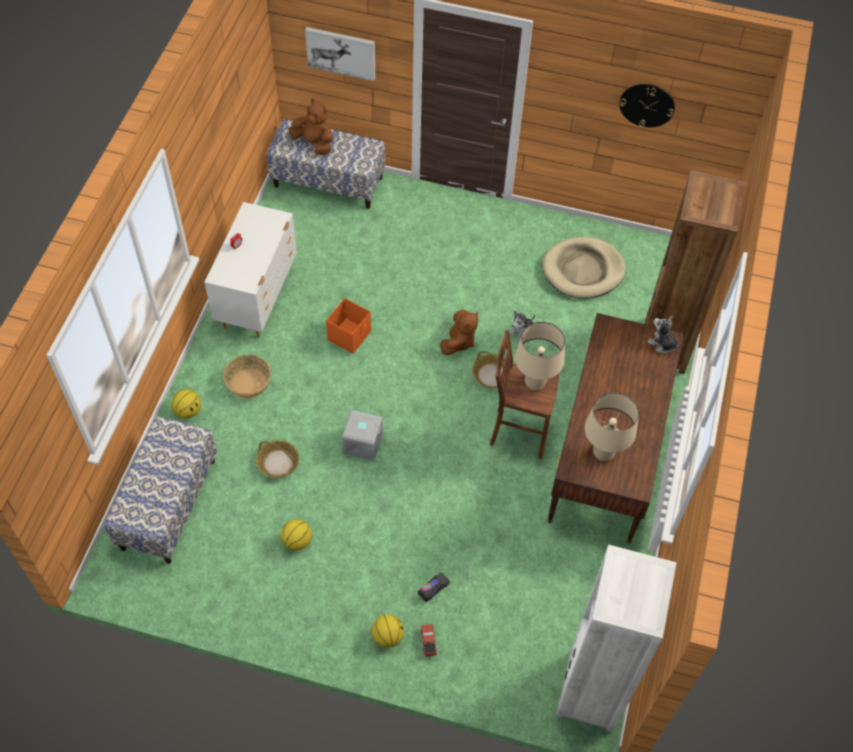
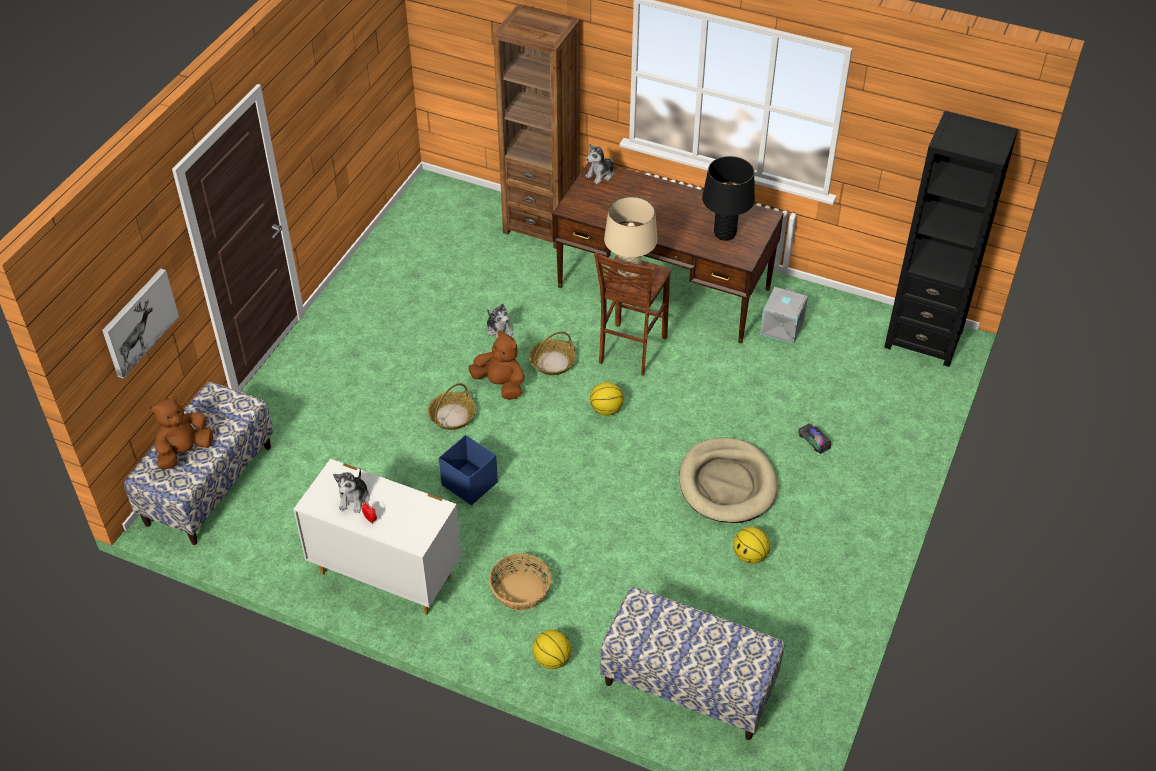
camera: 80 degrees left, 10 degrees down
basket [256,440,299,478] -> basket moved to [428,383,476,430]
orange storage box [326,298,371,354] -> blue storage box [439,435,498,505]
grey storage box [342,410,383,461] -> grey storage box moved to [760,287,808,344]
basketball [372,614,404,648] -> basketball moved to [590,382,623,416]
toy truck [421,624,437,657] -> none
beige dog bed [543,237,626,299] -> beige dog bed moved to [679,438,778,523]
white bookcase [556,545,676,733] -> black bookcase [884,111,1018,367]
beige table lamp [585,392,639,461] -> black table lamp [702,156,755,241]
wall clock [619,84,675,128] -> none
none -> plush toy [333,469,370,513]

